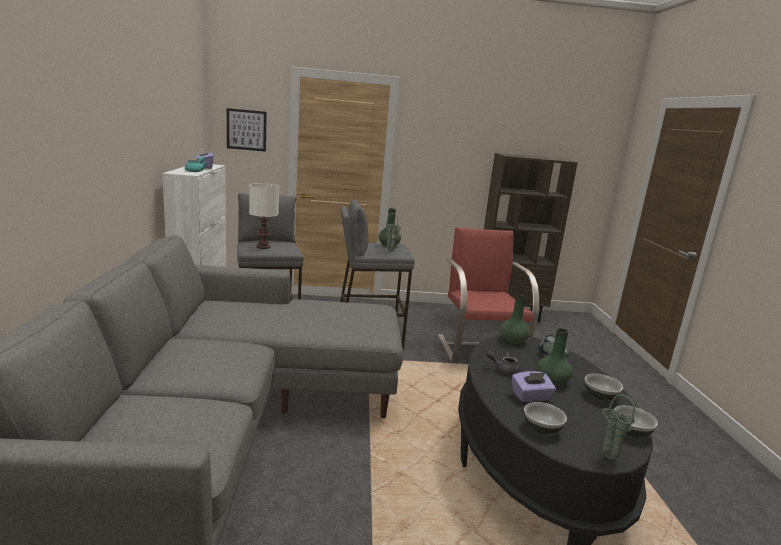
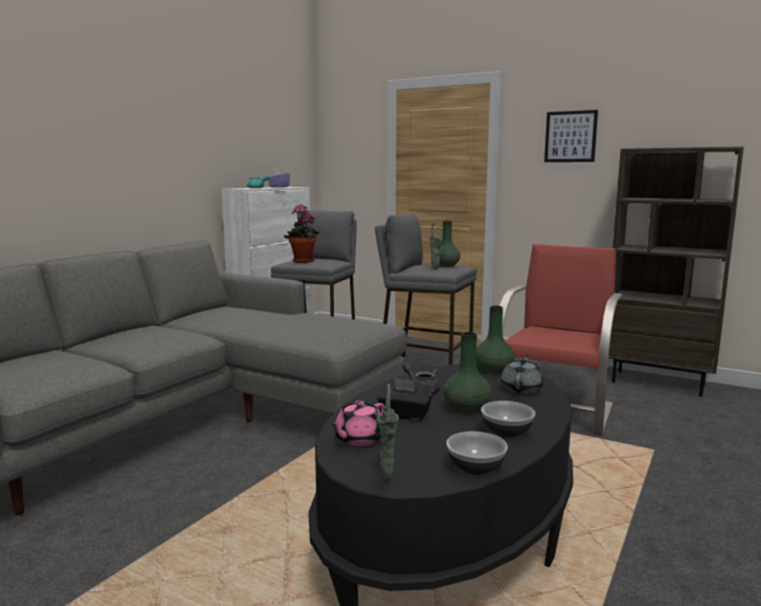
camera: 35 degrees right, 5 degrees down
picture [227,108,267,152] -> picture moved to [544,110,598,162]
white table lamp [249,183,279,249] -> potted plant [284,204,320,263]
purple tissue box [512,371,556,402] -> black tissue box [377,377,434,421]
bowl [524,402,567,434] -> pink teapot [330,400,384,446]

